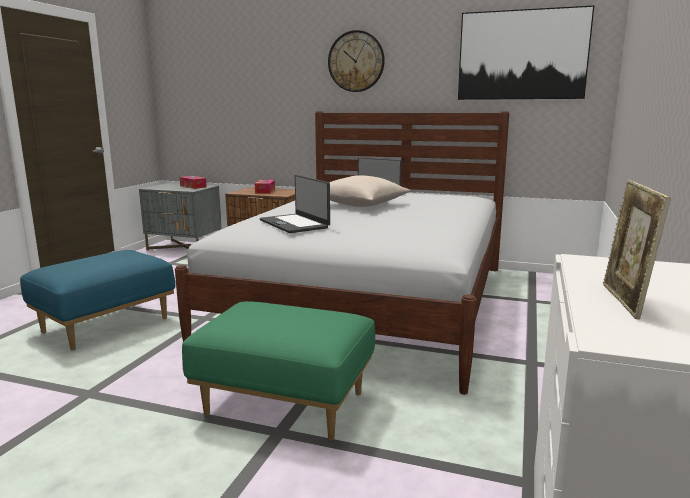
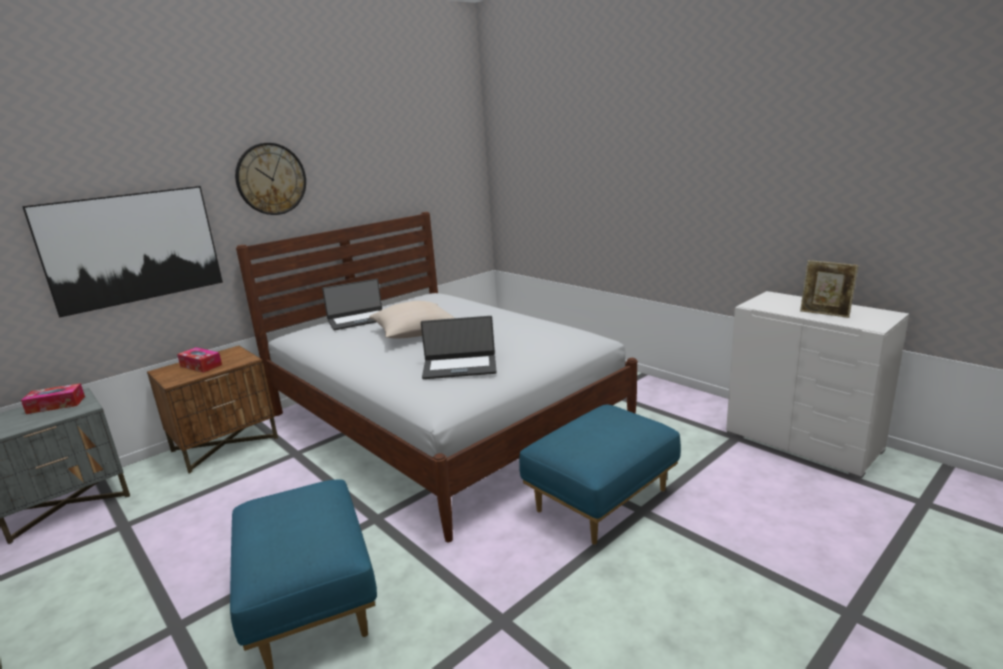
camera: 60 degrees left, 5 degrees up
green ottoman [182,301,375,440] -> blue ottoman [519,405,681,545]
picture [458,5,594,100] -> picture moved to [22,186,223,318]

